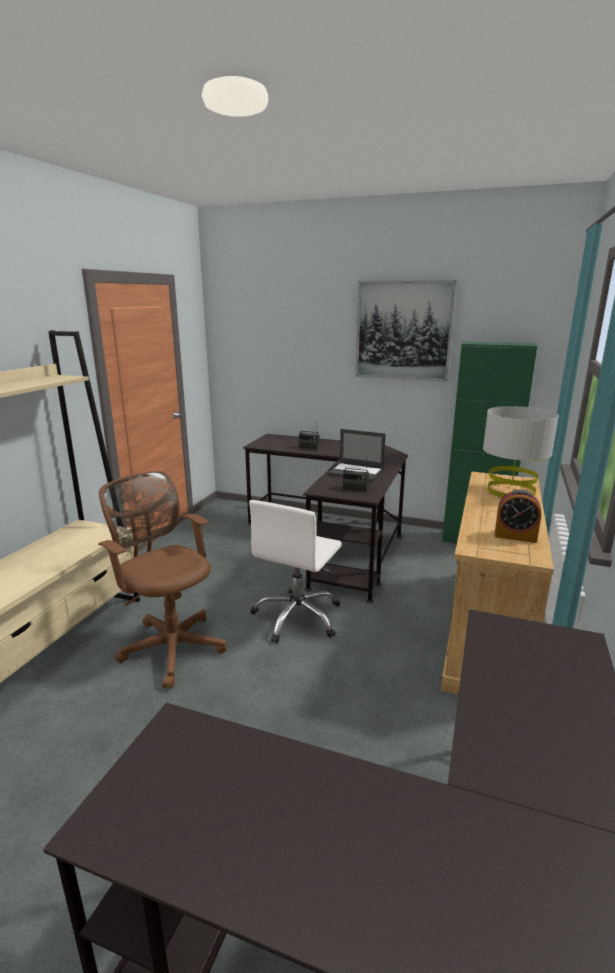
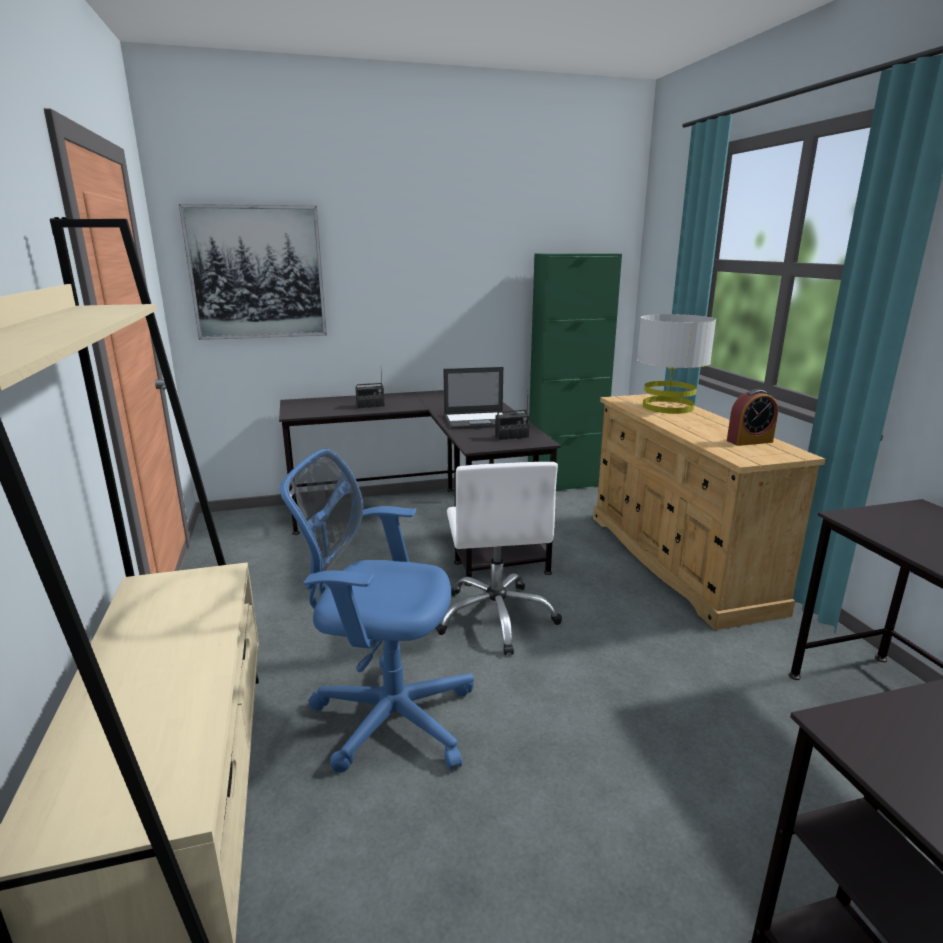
camera: 35 degrees left, 0 degrees up
brown office chair [98,471,227,689] -> blue office chair [280,449,474,773]
picture [356,280,457,381] -> picture moved to [179,204,327,340]

